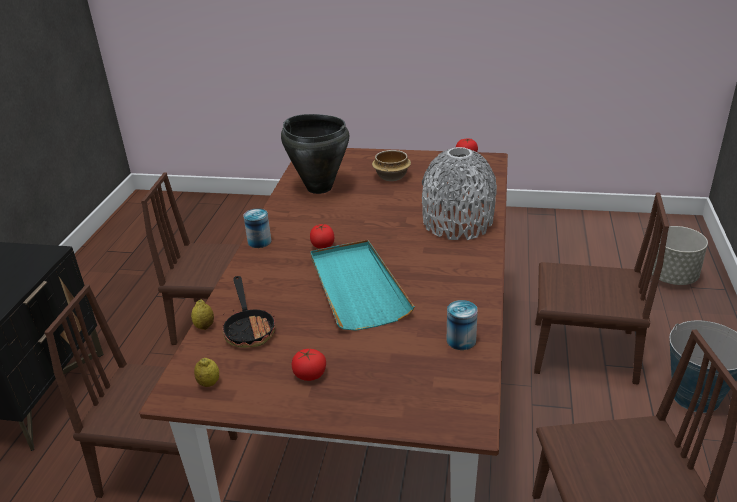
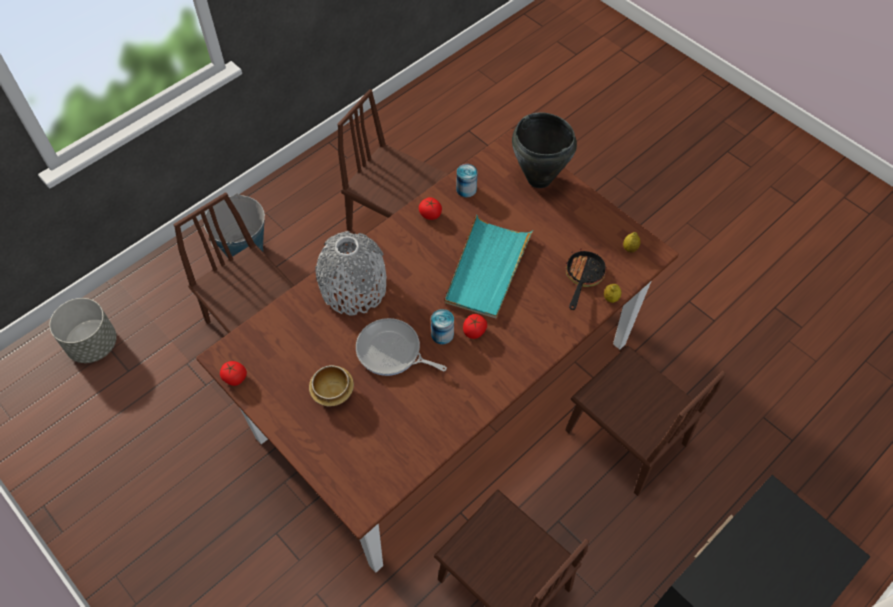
camera: 145 degrees left, 25 degrees up
can [243,208,271,248] -> can moved to [431,309,454,344]
black cooking pot [281,114,349,194] -> black cooking pot moved to [512,112,577,188]
tomato [292,349,326,381] -> tomato moved to [419,197,442,220]
none -> frying pan [356,318,447,376]

